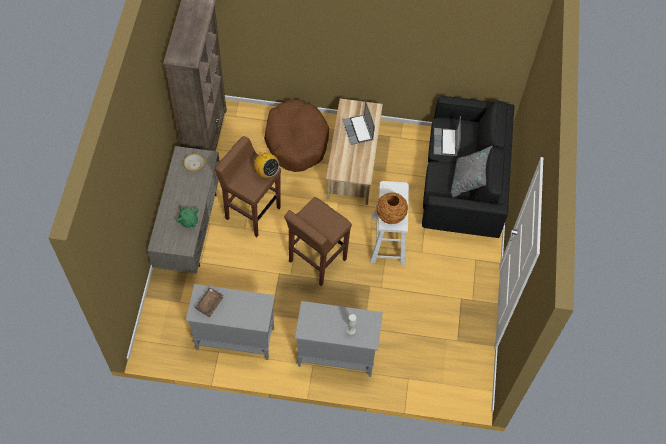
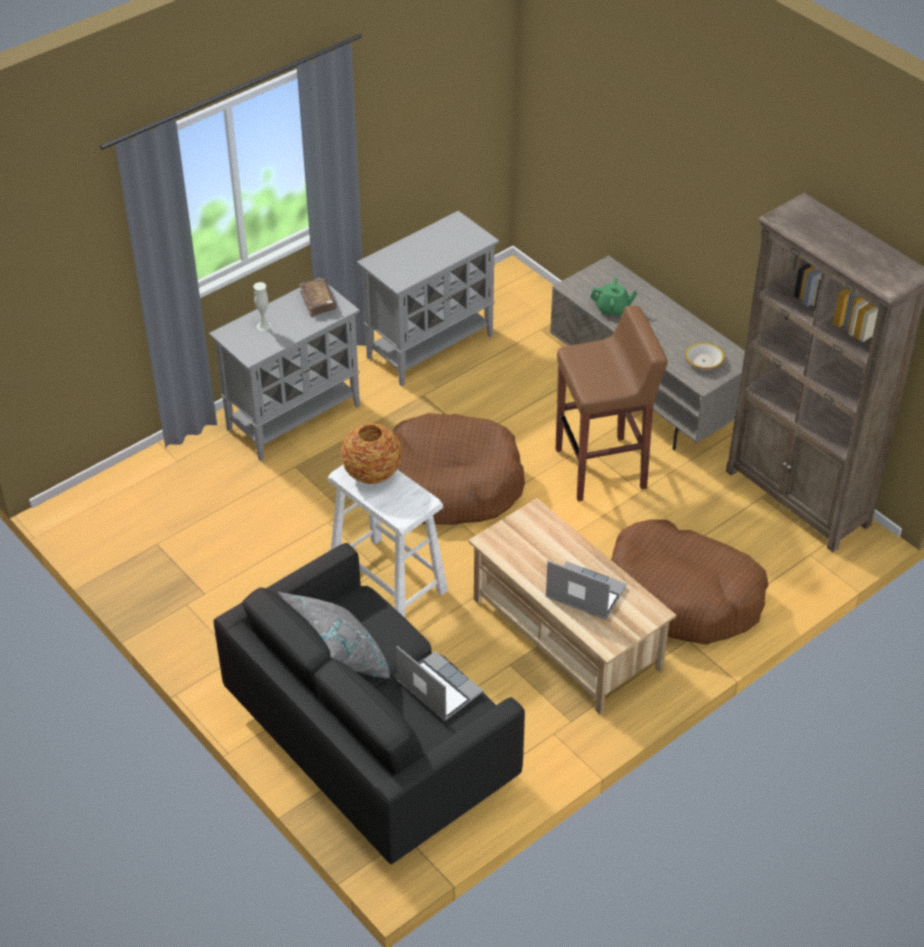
camera: 135 degrees right, 15 degrees down
brown book [195,288,223,317] -> brown book moved to [299,278,337,317]
radio [254,152,279,178] -> none
brown stool [284,197,352,286] -> brown dog bed [392,413,525,525]

